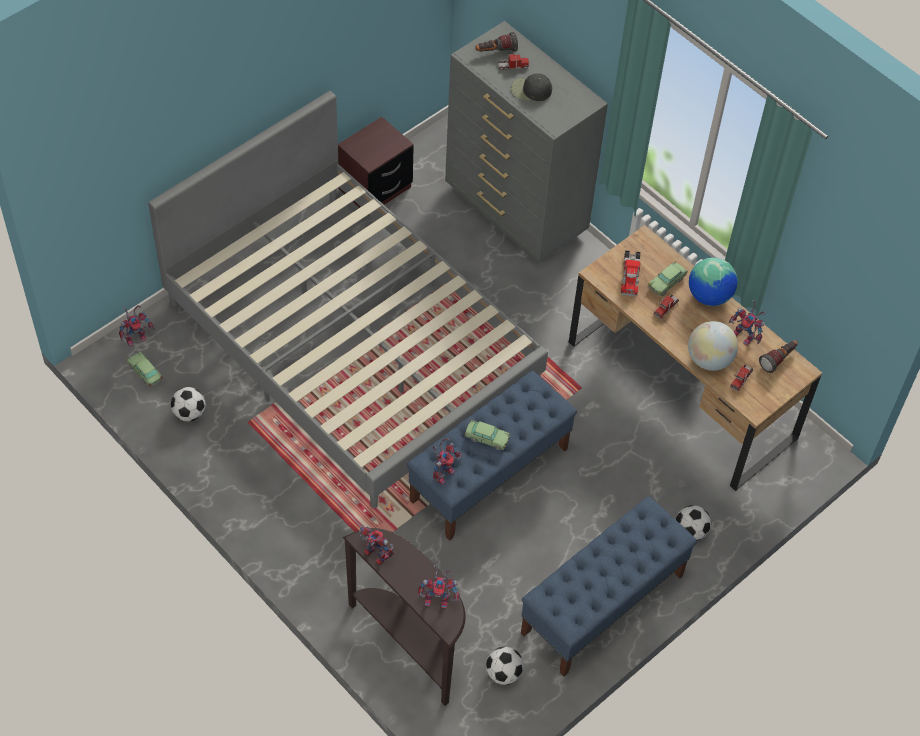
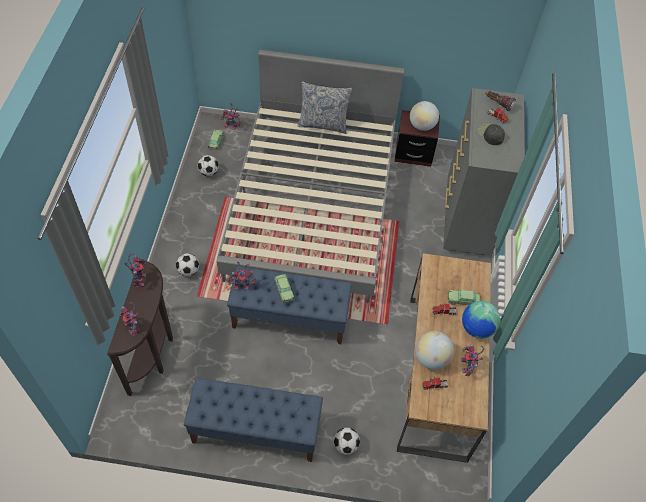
camera: 50 degrees right, 0 degrees up
football [486,647,524,685] -> football moved to [176,253,199,276]
toy truck [621,250,640,297] -> none
flashlight [759,340,798,373] -> none
none -> pillow [297,81,352,134]
none -> globe [410,101,439,131]

